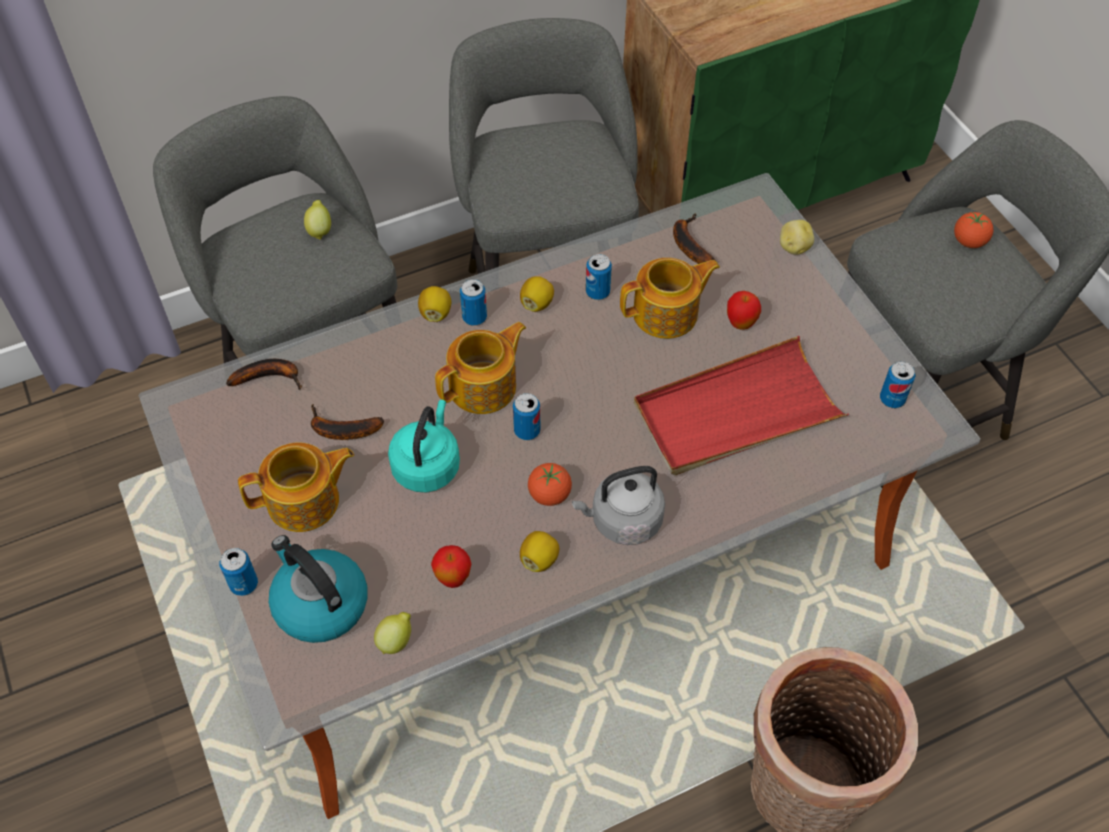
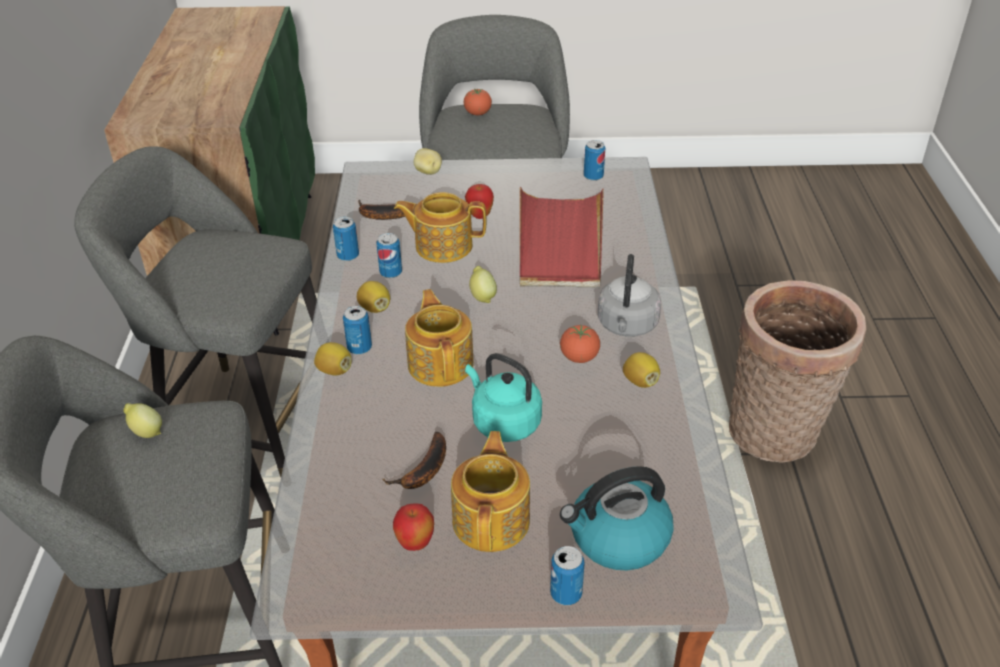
camera: 65 degrees left, 15 degrees down
banana [226,359,302,390] -> none
lemon [374,612,411,654] -> lemon moved to [469,266,497,303]
apple [431,545,471,588] -> apple moved to [393,503,434,551]
can [513,393,541,440] -> can moved to [333,217,359,261]
teapot [620,258,720,339] -> teapot turned 90 degrees counterclockwise [394,192,486,263]

